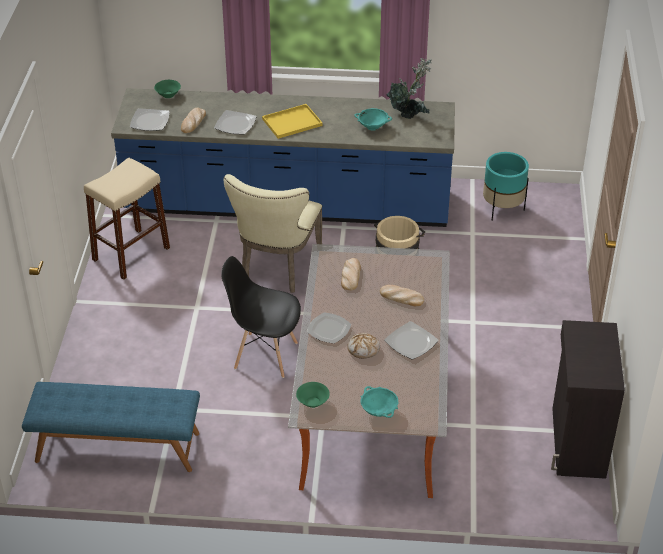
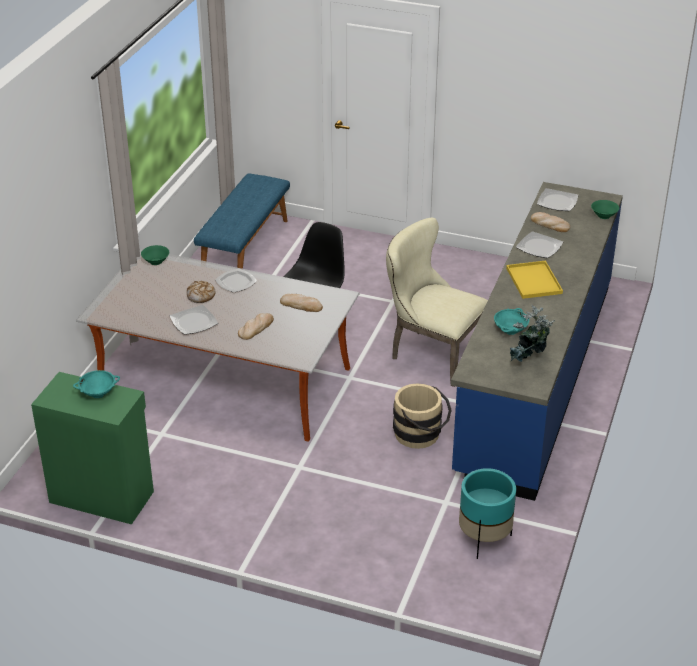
camera: 105 degrees right, 5 degrees down
beige stool [84,157,170,280] -> none
turquoise bowl [360,386,398,418] -> turquoise bowl moved to [73,370,120,398]
black cabinet [551,320,625,479] -> green cabinet [31,372,154,524]

